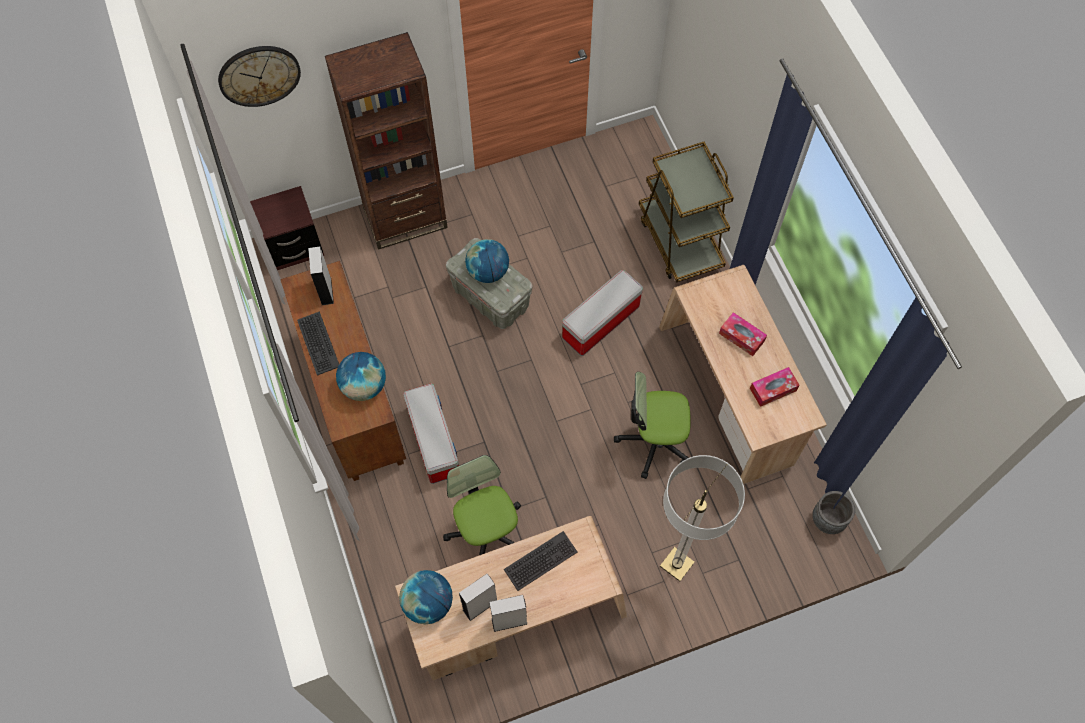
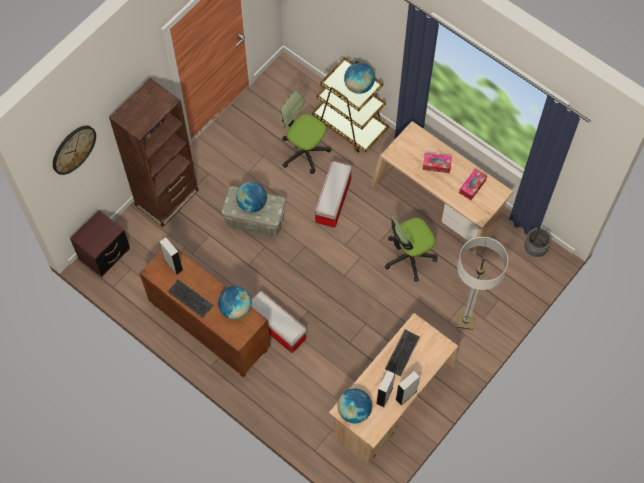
camera: 30 degrees left, 0 degrees up
office chair [443,455,521,555] -> office chair moved to [281,91,331,174]
none -> globe [344,63,375,94]

